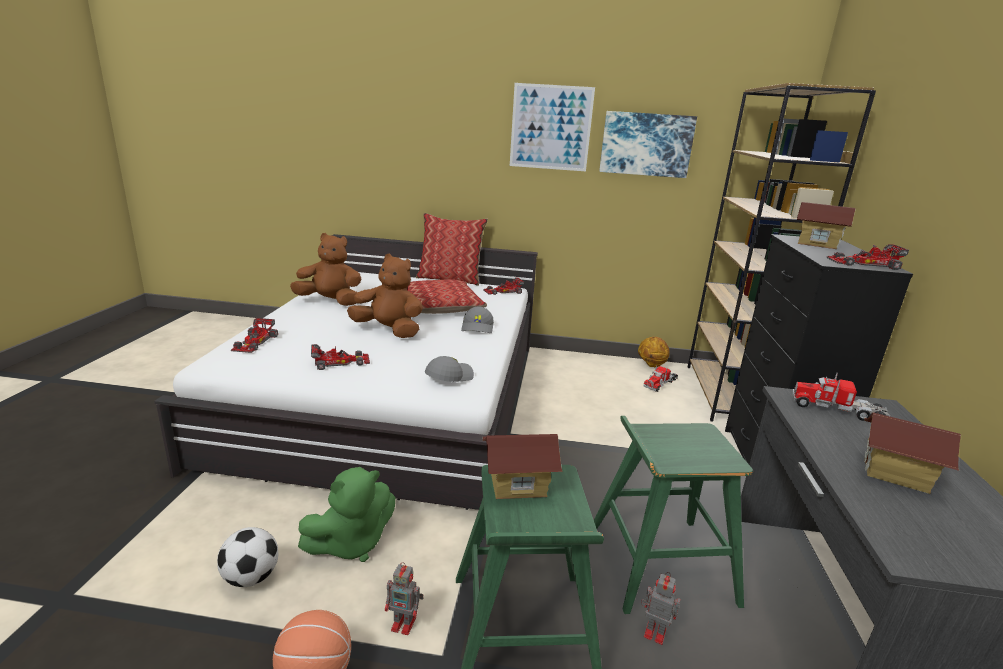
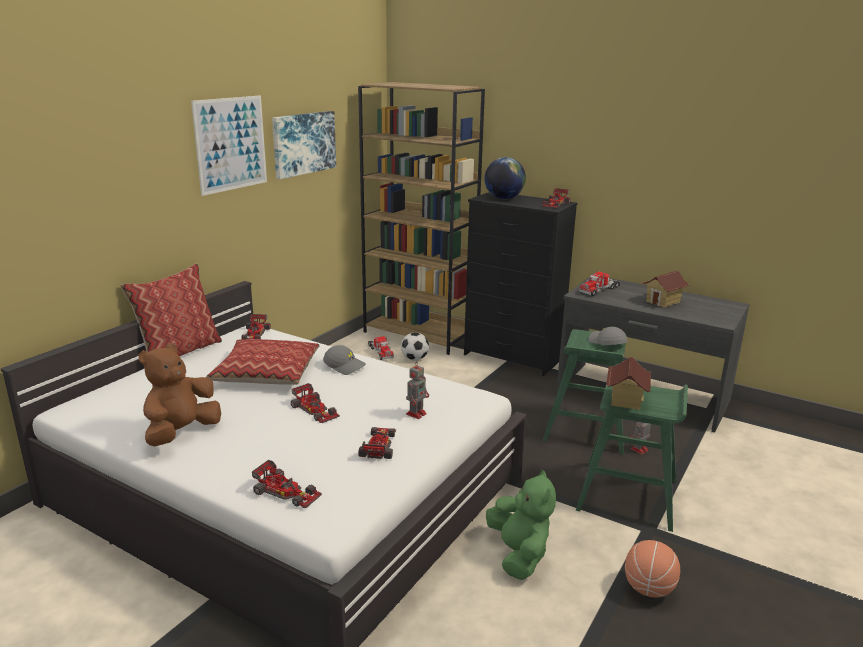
camera: 65 degrees left, 0 degrees up
football [217,527,278,587] -> football moved to [401,332,429,361]
brown plush toy [347,254,423,338] -> toy car [291,383,340,423]
toy robot [385,562,424,635] -> toy robot moved to [406,361,429,419]
grey cap [425,356,474,382] -> grey cap moved to [588,327,628,345]
basketball [638,337,670,367] -> none
toy house [797,202,856,249] -> globe [484,157,526,199]

